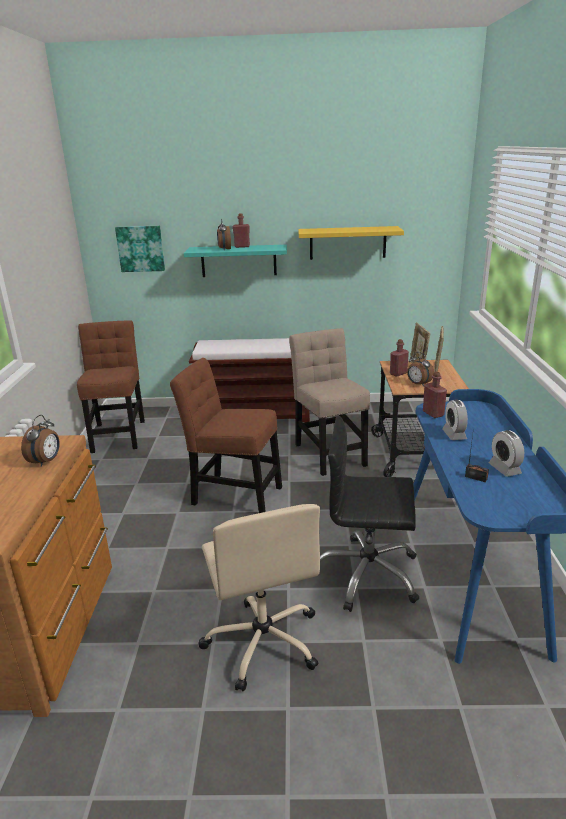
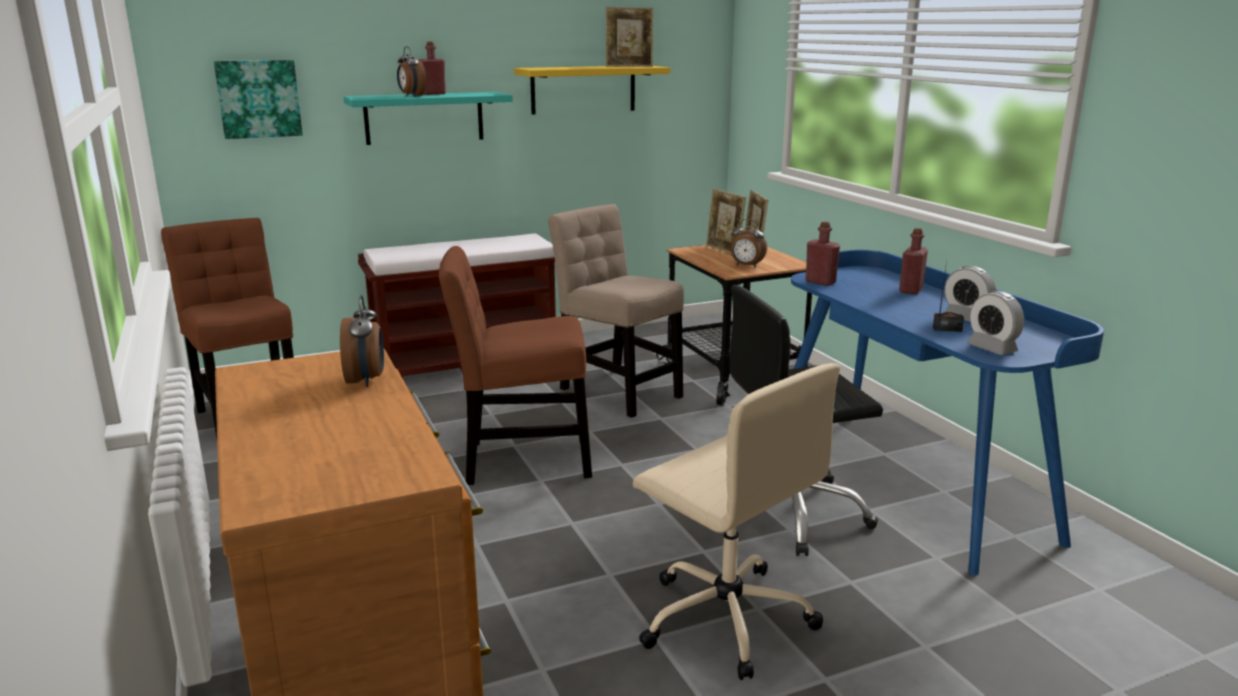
camera: 25 degrees left, 5 degrees down
red bottle [390,339,409,377] -> red bottle moved to [899,228,928,294]
alarm clock [442,400,468,440] -> alarm clock moved to [967,291,1024,355]
none -> picture frame [606,6,654,67]

